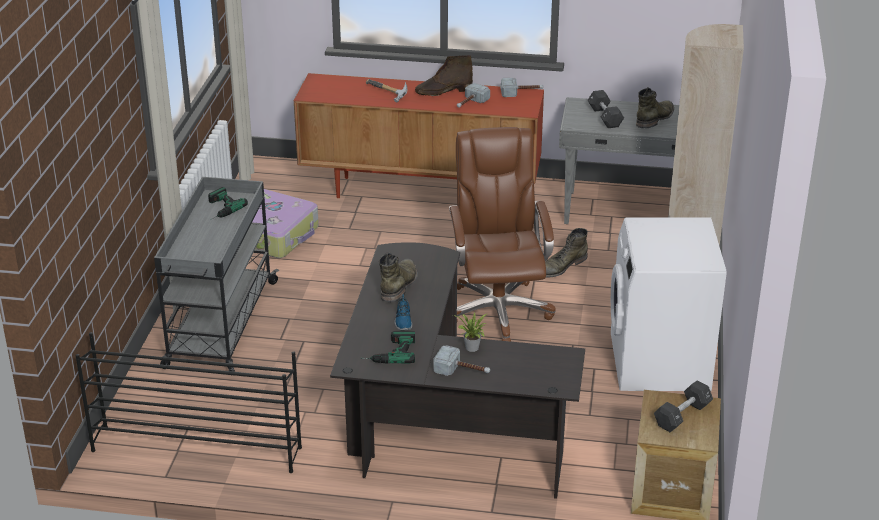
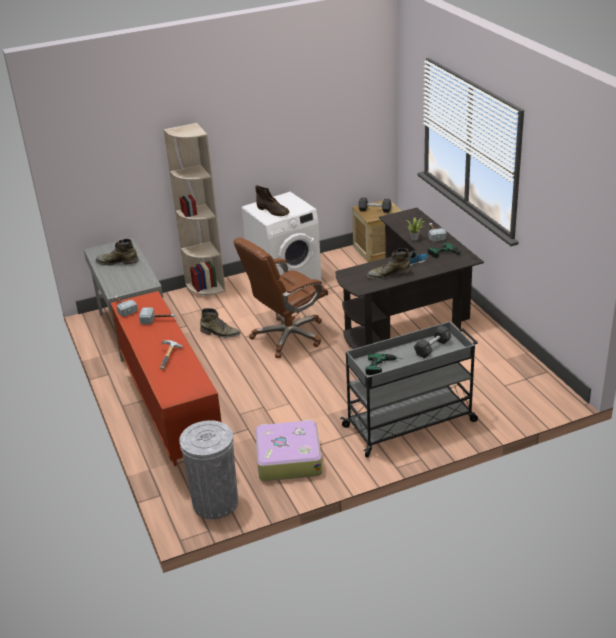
camera: 120 degrees left, 0 degrees up
black shoe rack [75,332,302,473] -> none
brown boot [415,55,473,96] -> brown boot moved to [255,186,289,216]
black dumbbell [588,90,624,128] -> black dumbbell moved to [414,325,452,358]
none -> grey trash can [179,420,238,519]

